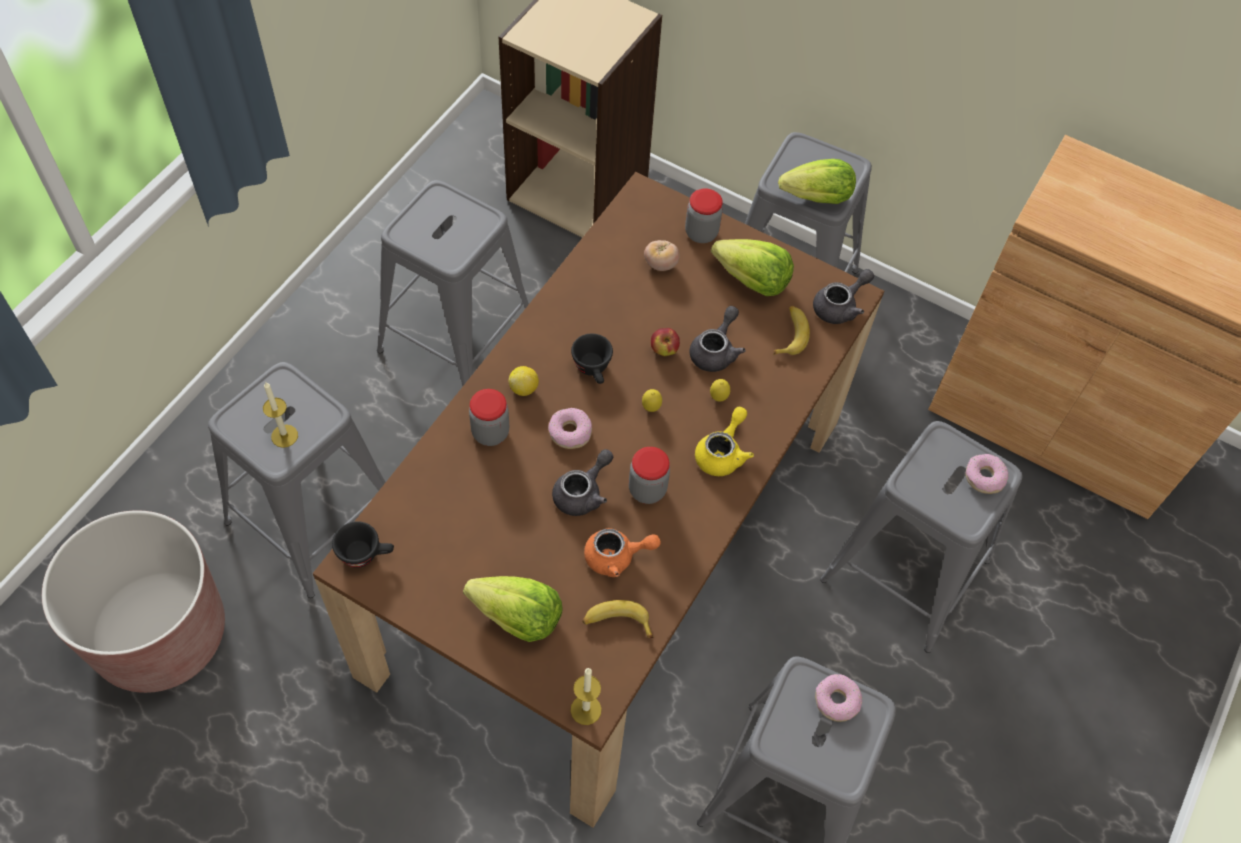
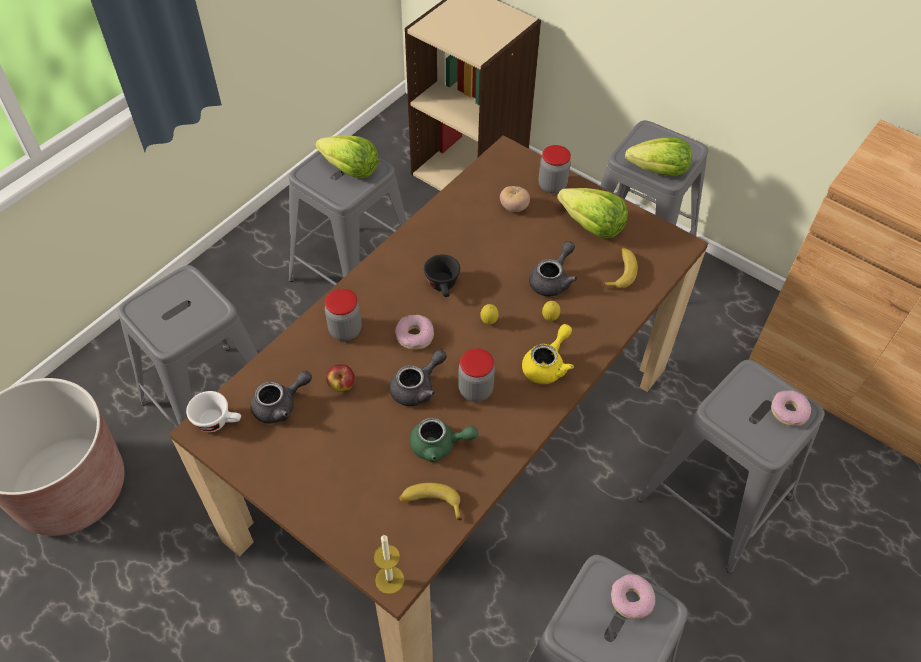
camera: 10 degrees right, 5 degrees down
candle [263,382,298,448] -> none
black cup [332,521,394,568] -> white cup [186,391,241,432]
lettuce [463,576,563,642] -> lettuce moved to [315,135,379,179]
lemon [509,366,539,396] -> none
orange teapot [584,528,661,577] -> green teapot [410,418,478,462]
apple [651,328,680,356] -> apple moved to [326,365,355,392]
grey teapot [813,269,874,324] -> grey teapot moved to [250,371,312,424]

